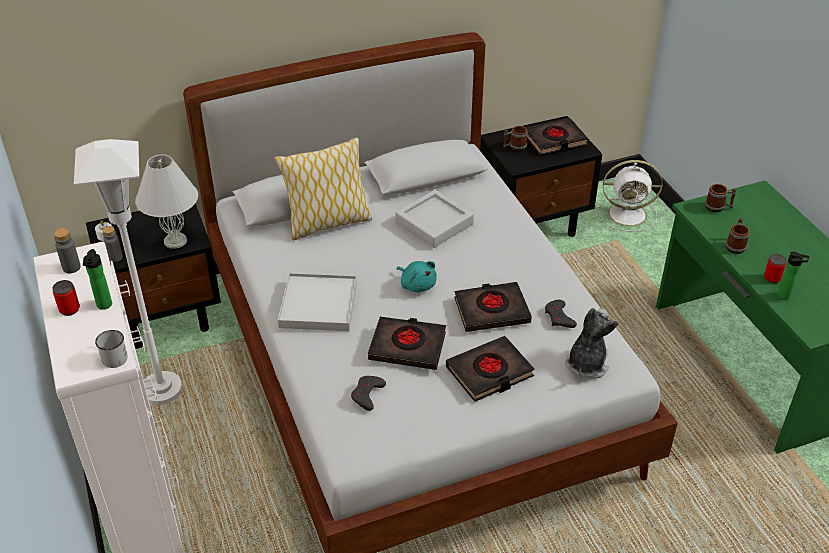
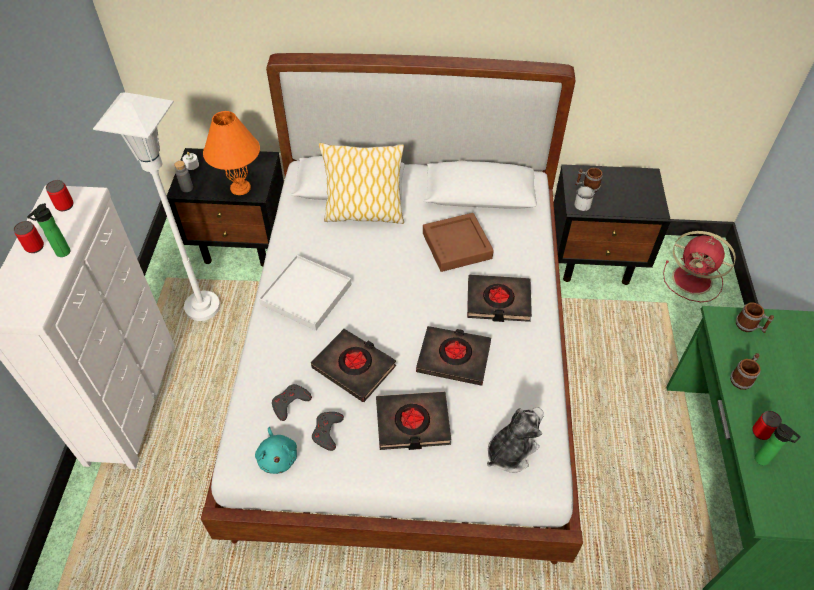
camera: 25 degrees right, 10 degrees up
grey bottle [54,228,81,273] -> can [46,180,74,211]
white mug [95,330,128,368] -> white mug moved to [574,186,595,211]
white table lamp [135,154,198,249] -> orange table lamp [203,111,260,195]
grey tray [395,190,474,248] -> brown tray [423,213,494,272]
turquoise plush toy [396,261,437,293] -> turquoise plush toy moved to [255,427,297,474]
black book [525,118,588,155] -> black book moved to [467,275,532,322]
grey game controller [545,300,577,328] -> grey game controller moved to [312,412,344,451]
white fan [597,160,663,232] -> red fan [663,231,736,302]

